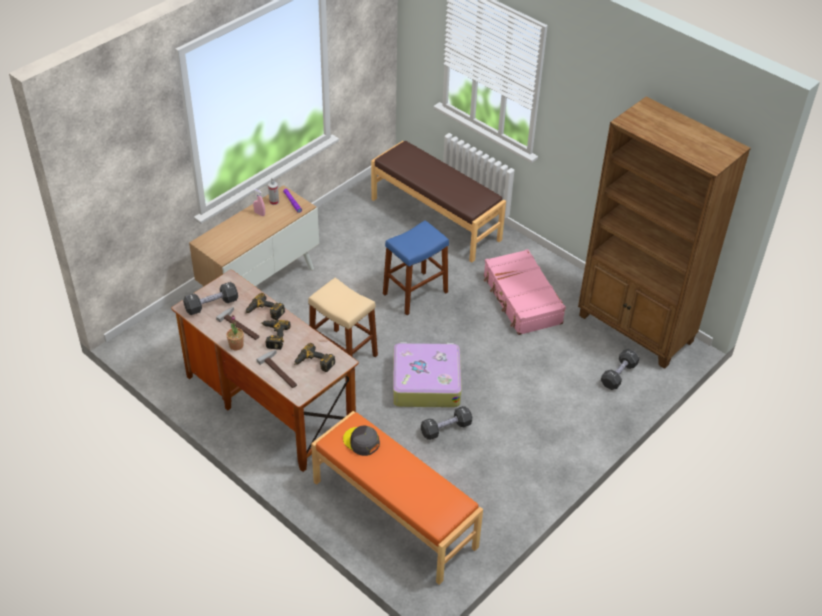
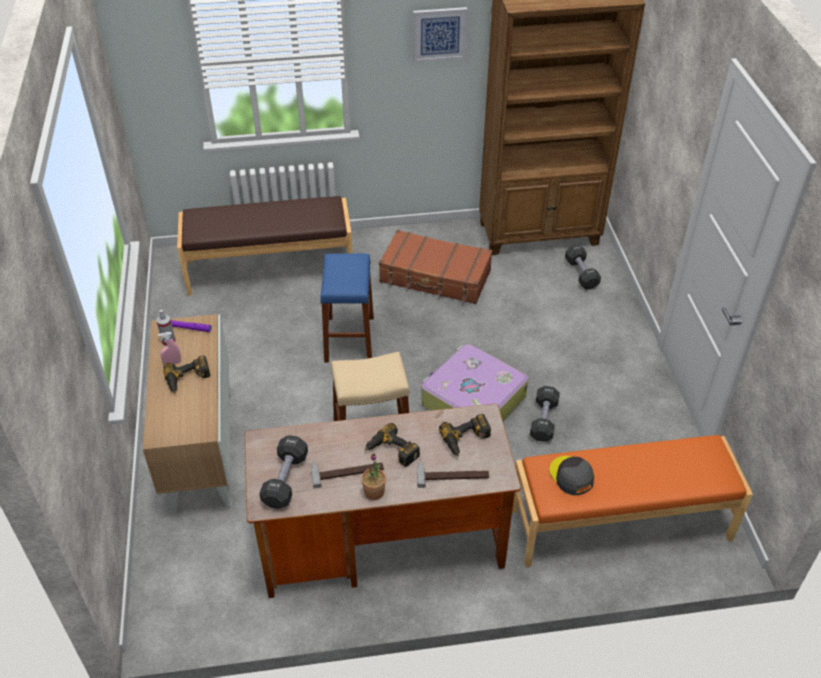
camera: 50 degrees left, 0 degrees up
power drill [245,293,285,320] -> power drill moved to [163,355,211,393]
grey cap [343,425,380,456] -> grey cap turned 75 degrees clockwise [550,456,594,496]
pink suitcase [484,249,566,335] -> brown suitcase [379,230,492,304]
none -> picture [413,7,468,63]

